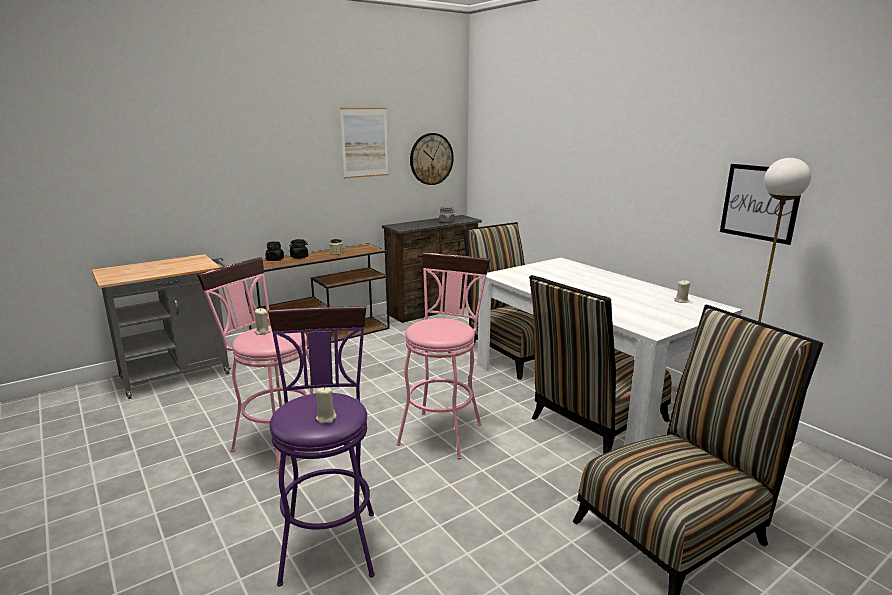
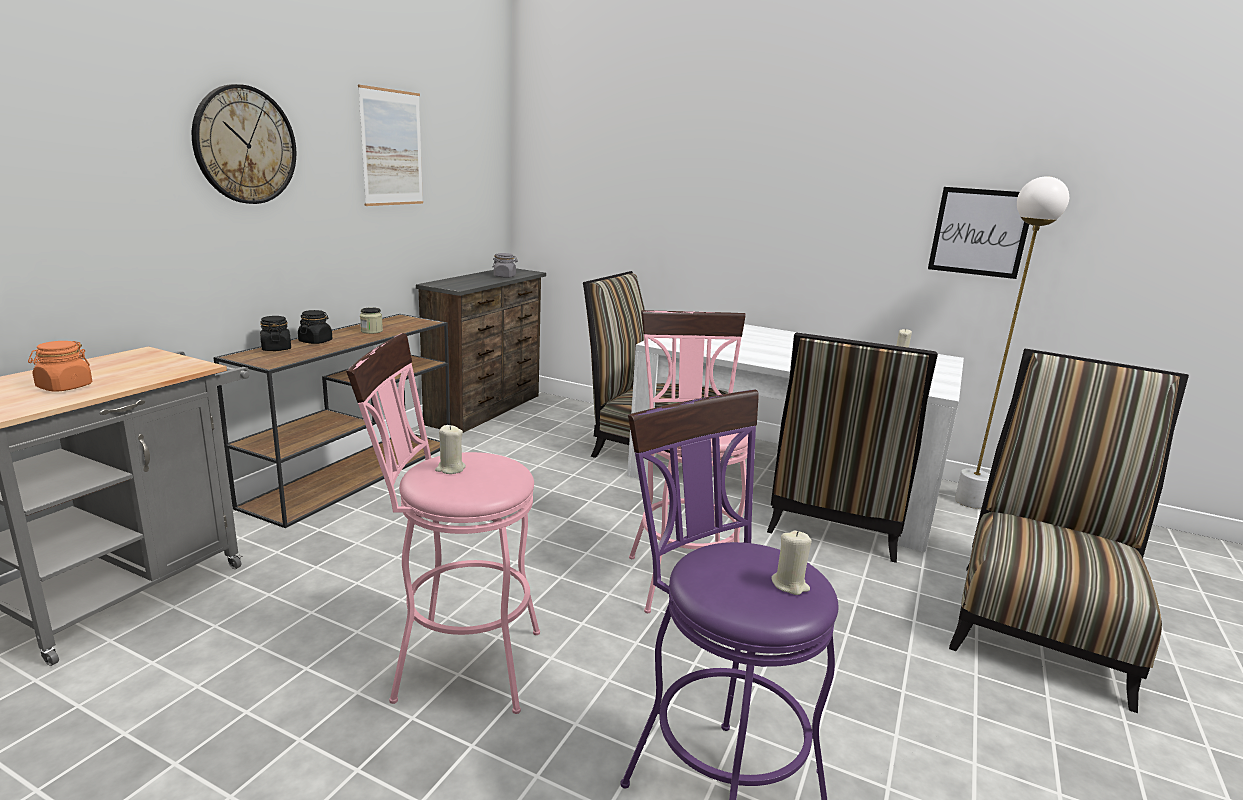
camera: 30 degrees left, 0 degrees up
wall clock [410,133,454,185] -> wall clock moved to [192,84,296,204]
none -> orange jar [28,341,92,392]

